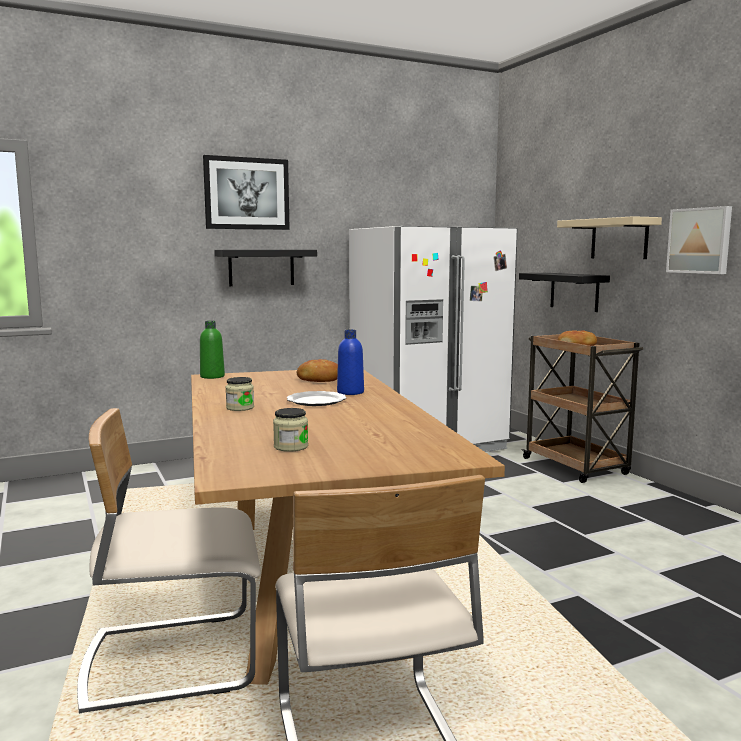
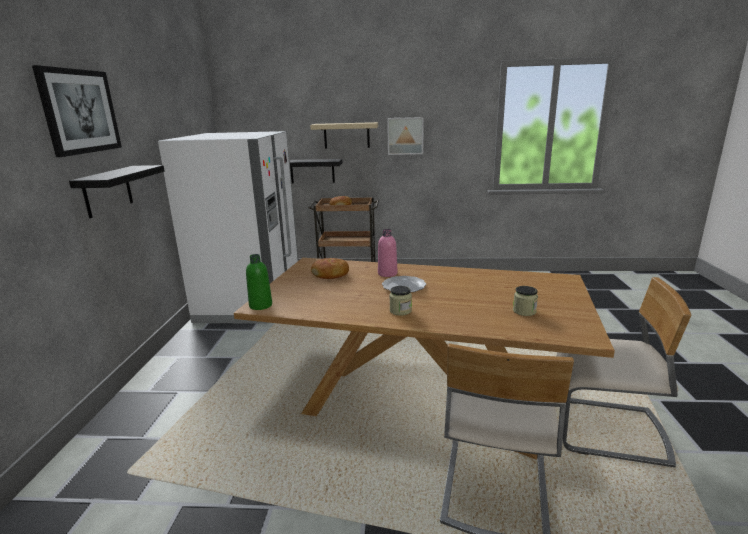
camera: 60 degrees left, 10 degrees up
blue bottle [337,330,364,395] -> pink bottle [378,229,397,277]

